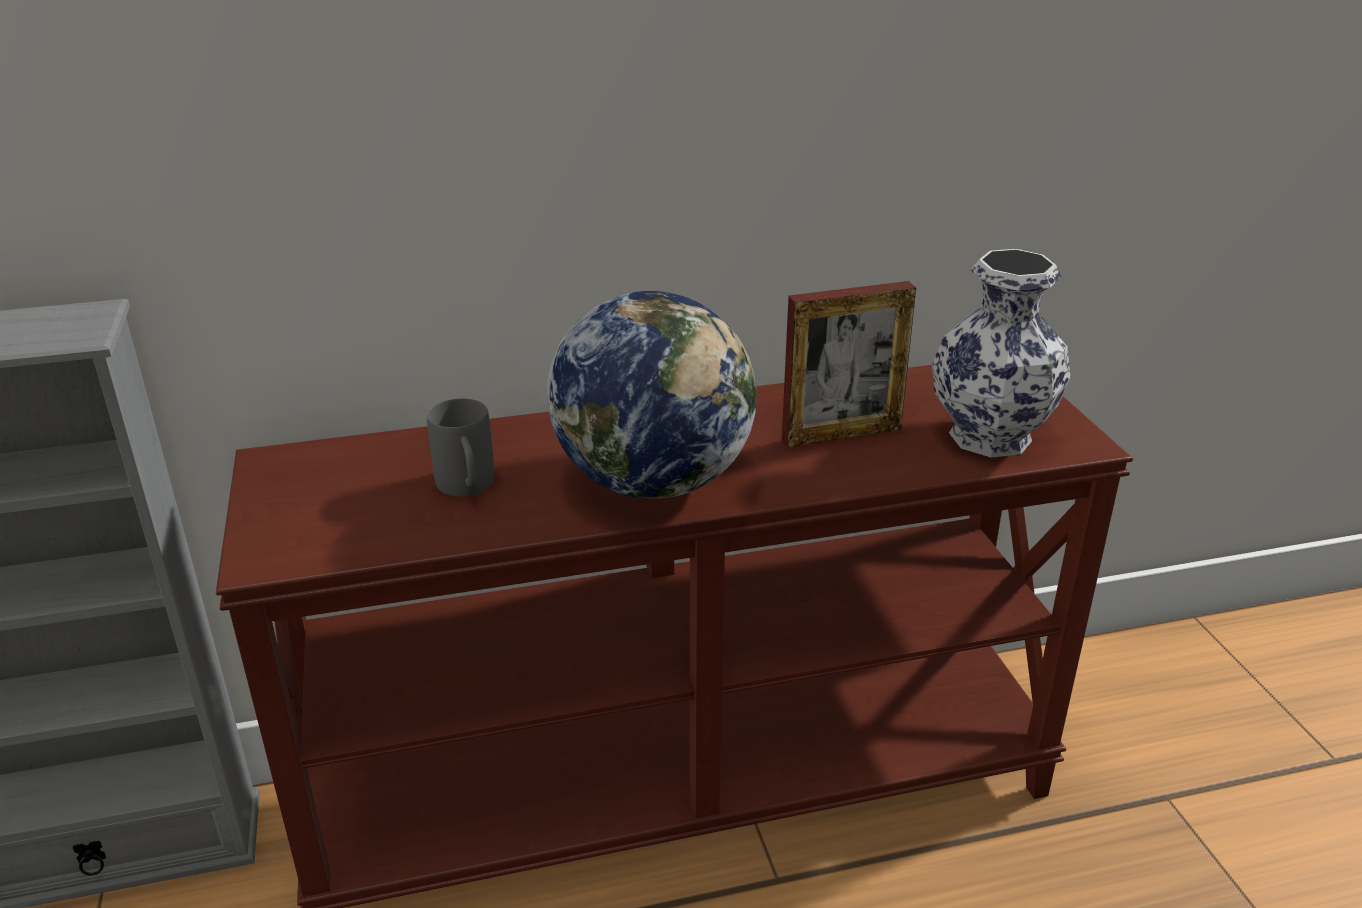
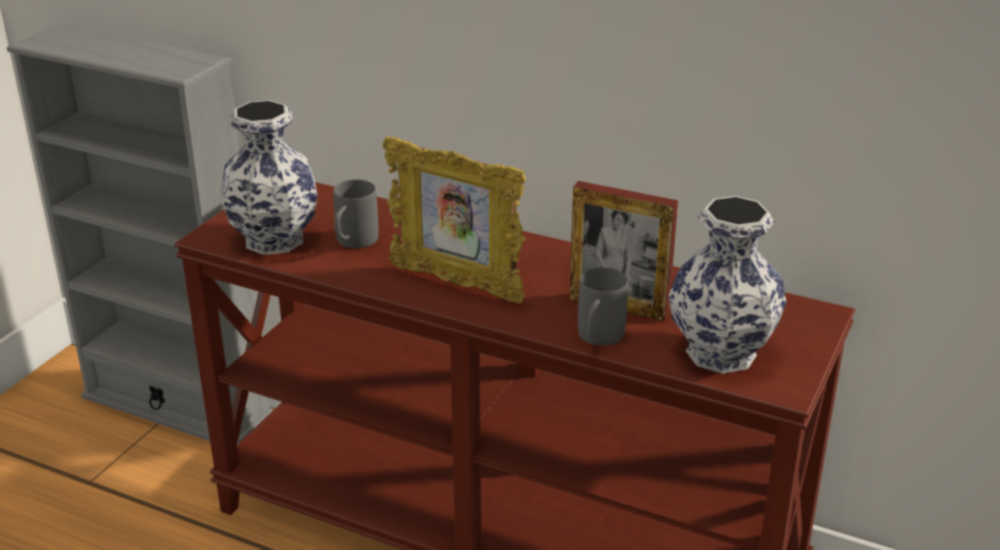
camera: 40 degrees right, 0 degrees up
globe [547,291,757,499] -> picture frame [383,136,526,303]
none -> vase [222,100,317,255]
none -> grey mug [578,267,628,346]

